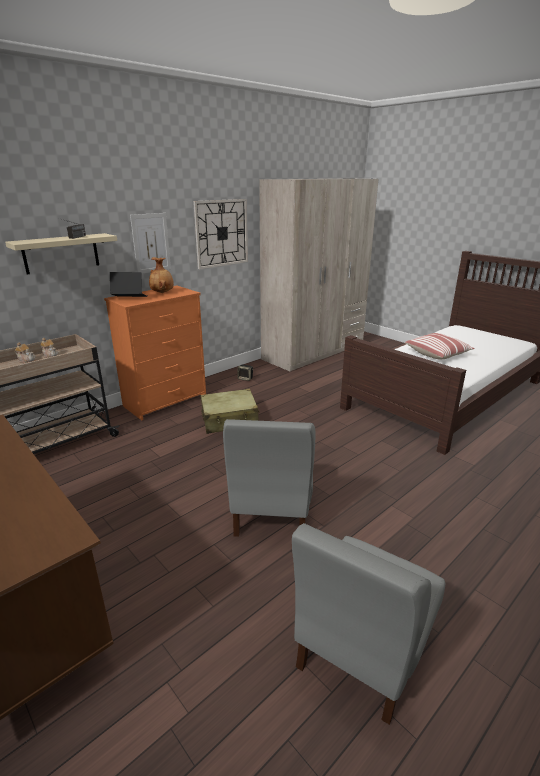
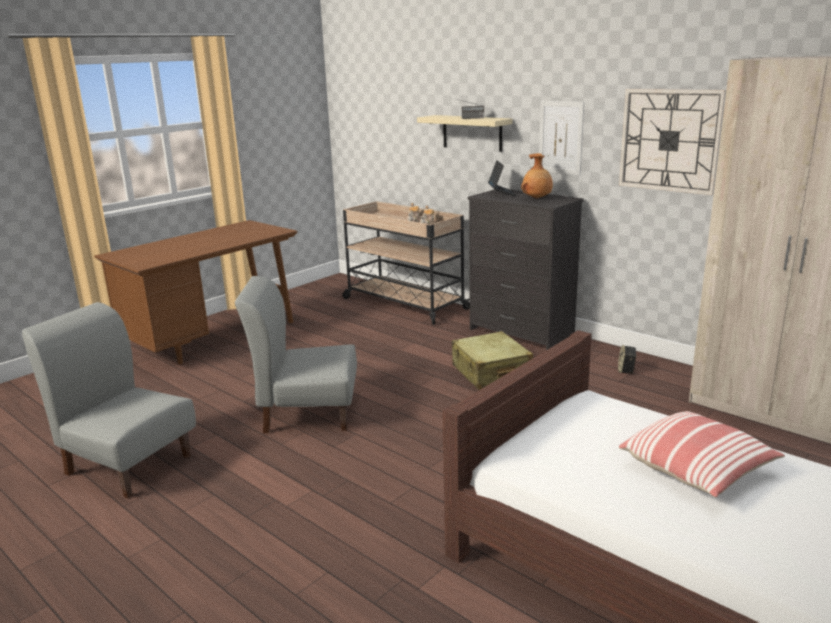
camera: 85 degrees right, 5 degrees down
orange dresser [104,285,206,420] -> black dresser [468,189,584,350]

